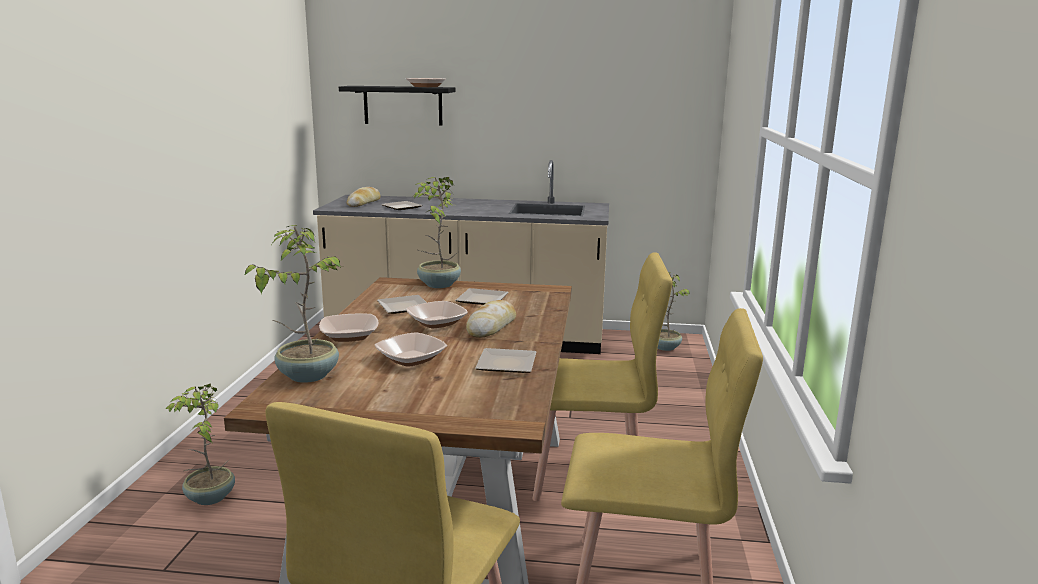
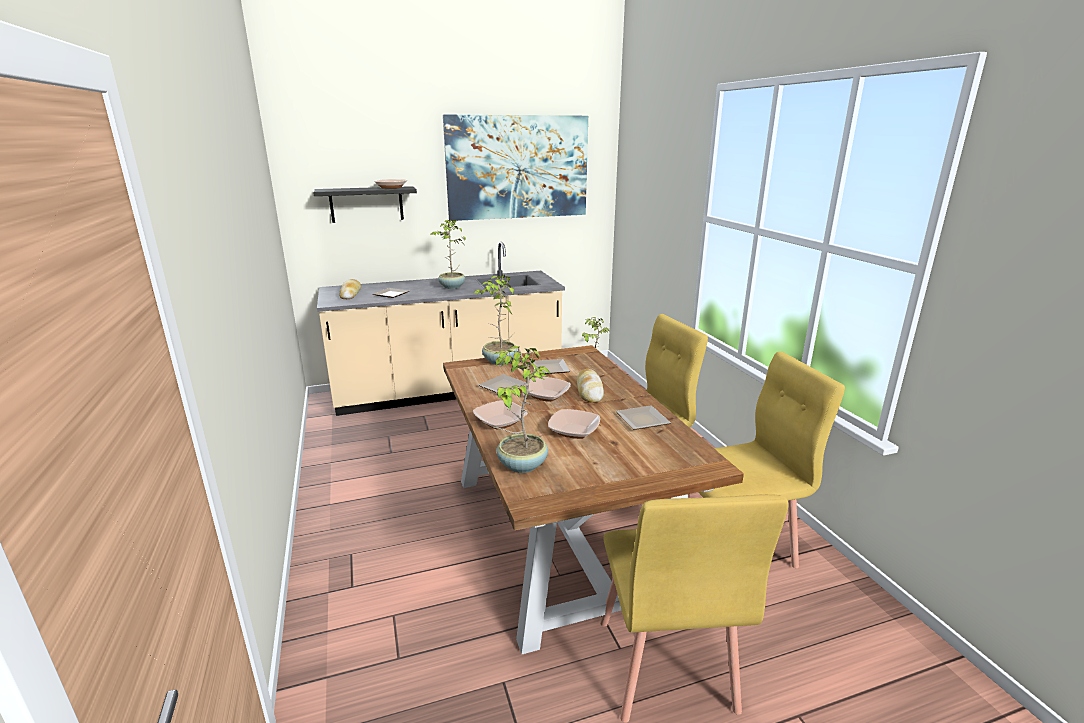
camera: 25 degrees left, 5 degrees up
potted plant [165,383,235,505] -> potted plant moved to [430,219,466,289]
none -> picture [443,115,588,221]

